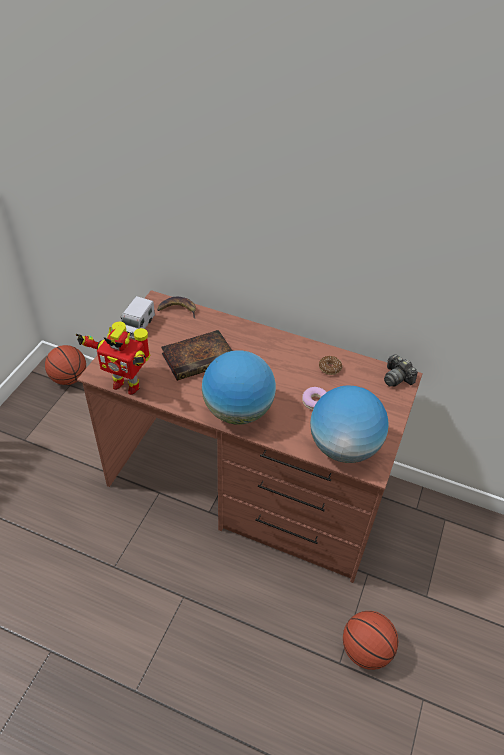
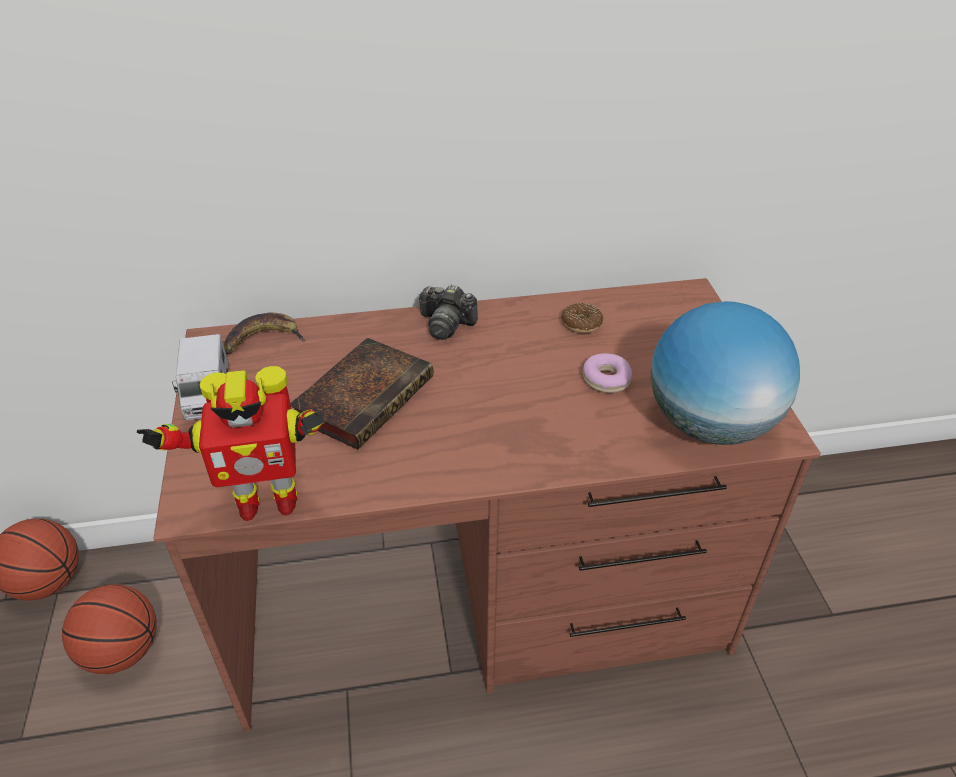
camera: 30 degrees left, 5 degrees down
globe [202,350,276,425] -> none
basketball [343,611,398,670] -> basketball moved to [62,584,157,674]
camera [384,354,418,387] -> camera moved to [419,285,478,340]

